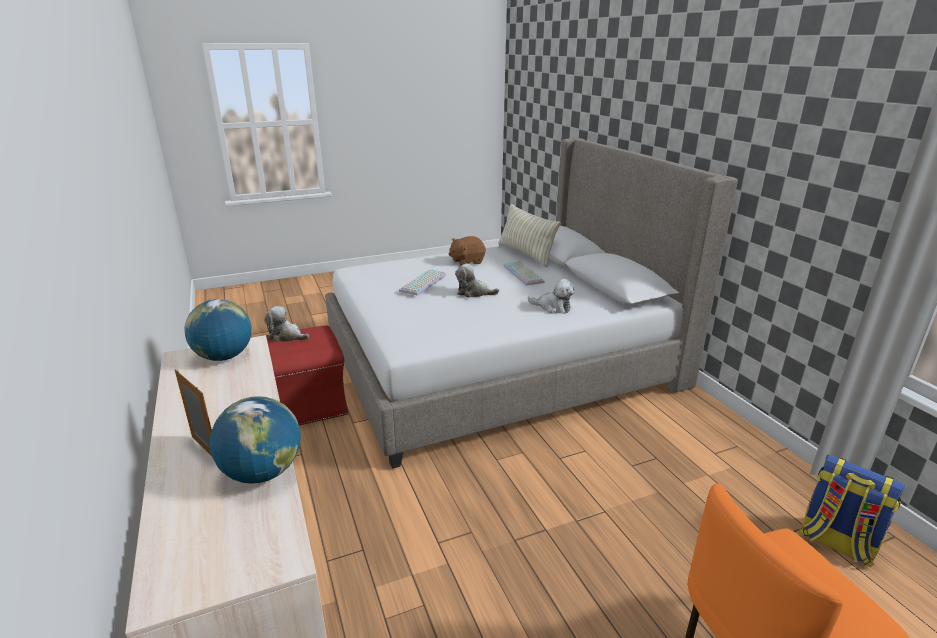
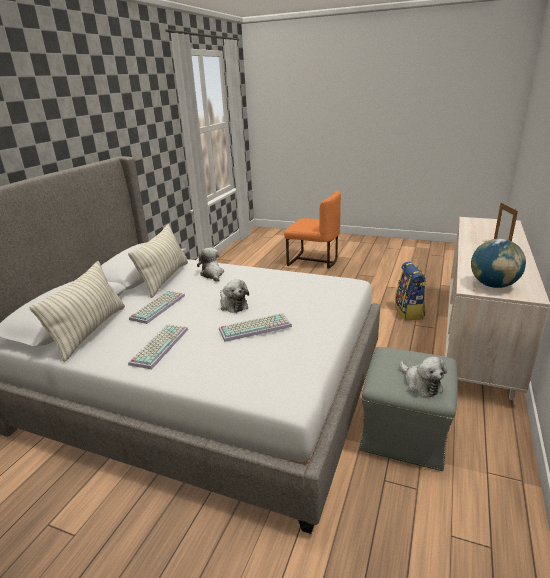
camera: 135 degrees left, 0 degrees up
globe [210,396,301,484] -> none
red ottoman [266,325,349,426] -> grey ottoman [360,347,458,471]
brown plush toy [449,236,485,266] -> keyboard [128,324,188,369]
backpack [799,455,906,568] -> backpack moved to [395,262,426,320]
none -> pillow [128,224,188,298]

